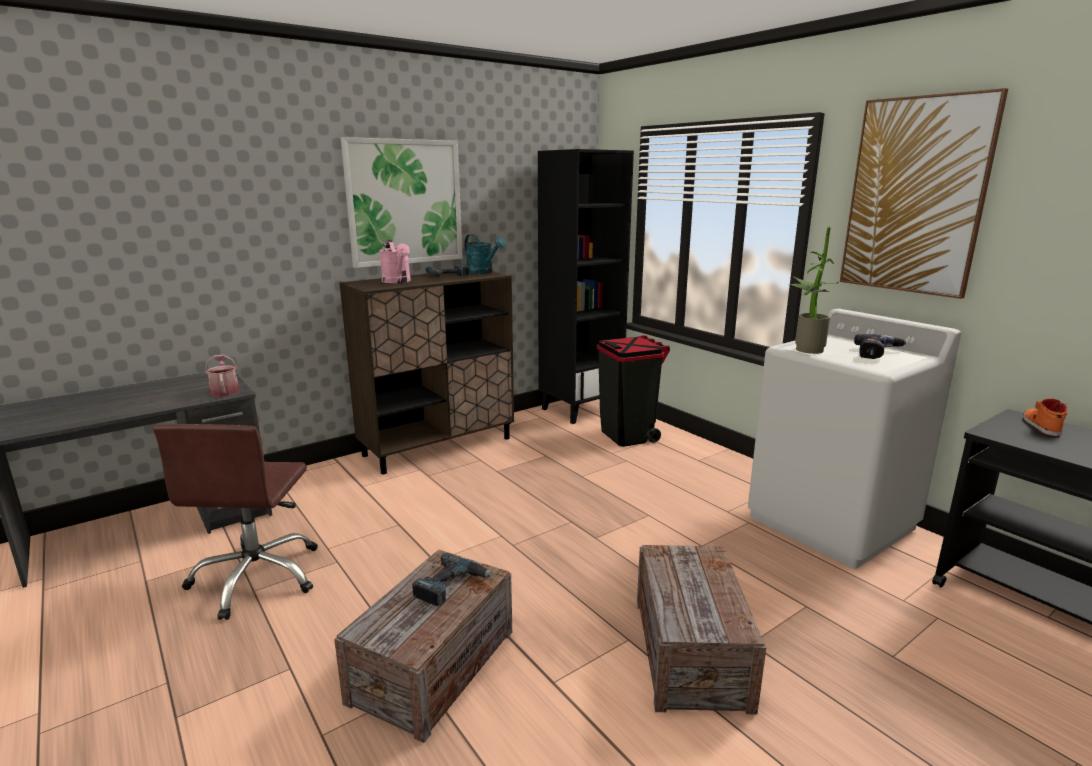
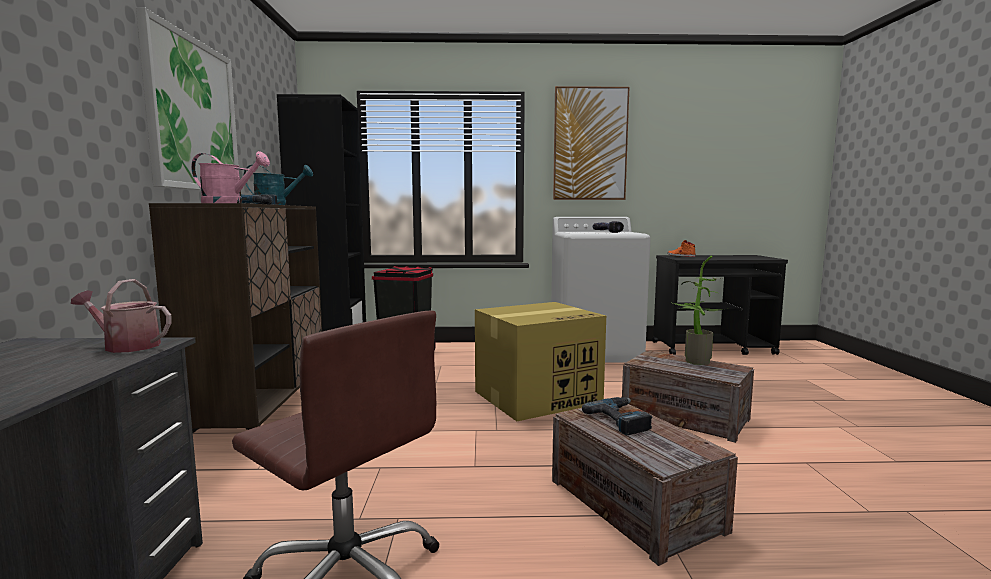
camera: 55 degrees left, 10 degrees down
potted plant [790,226,839,354] -> potted plant moved to [670,256,729,365]
none -> cardboard box [475,302,606,421]

